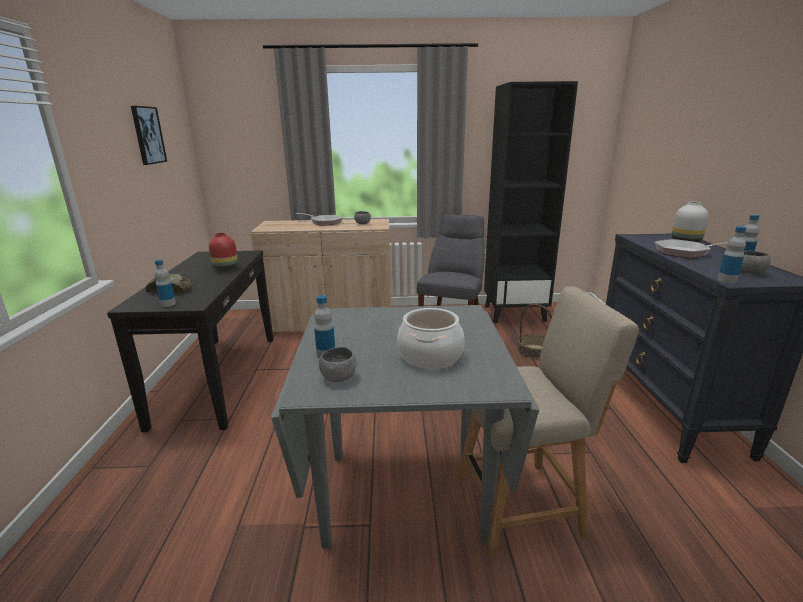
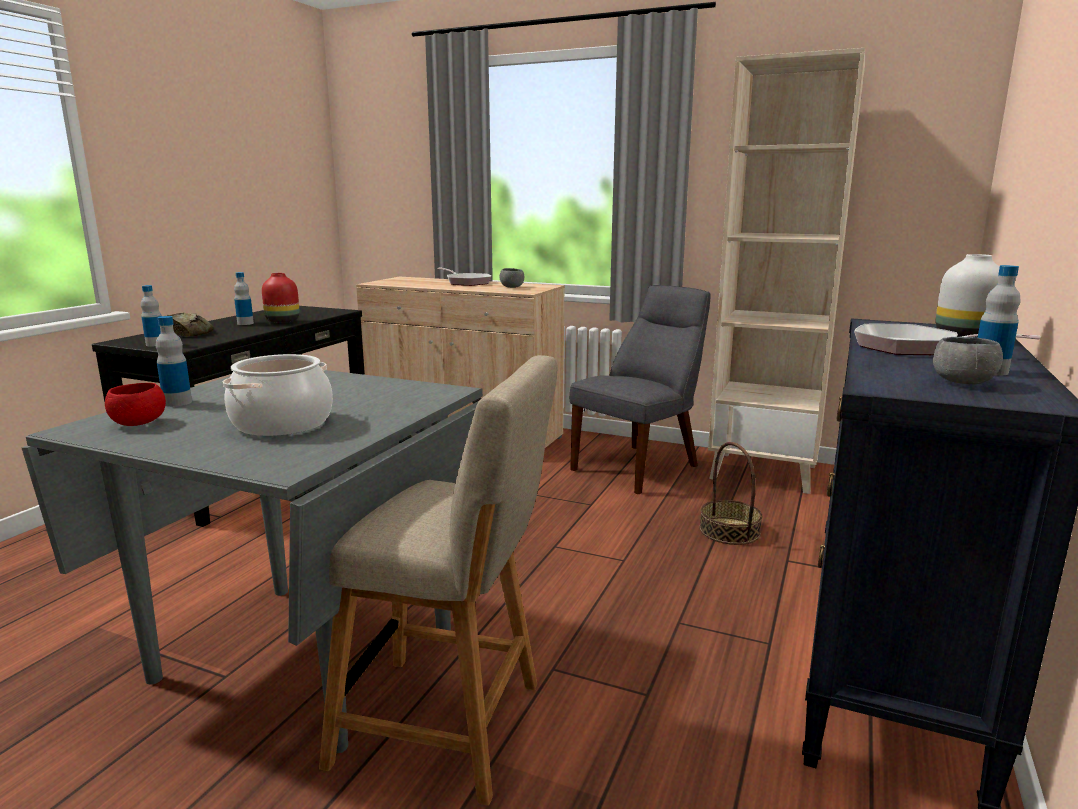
camera: 25 degrees right, 5 degrees down
picture [131,106,167,165] -> none
grey bowl [319,347,356,382] -> red bowl [105,383,166,426]
black bookcase [484,81,578,323] -> beige bookcase [708,48,865,494]
bottle [717,226,746,283] -> bottle moved to [234,272,254,325]

